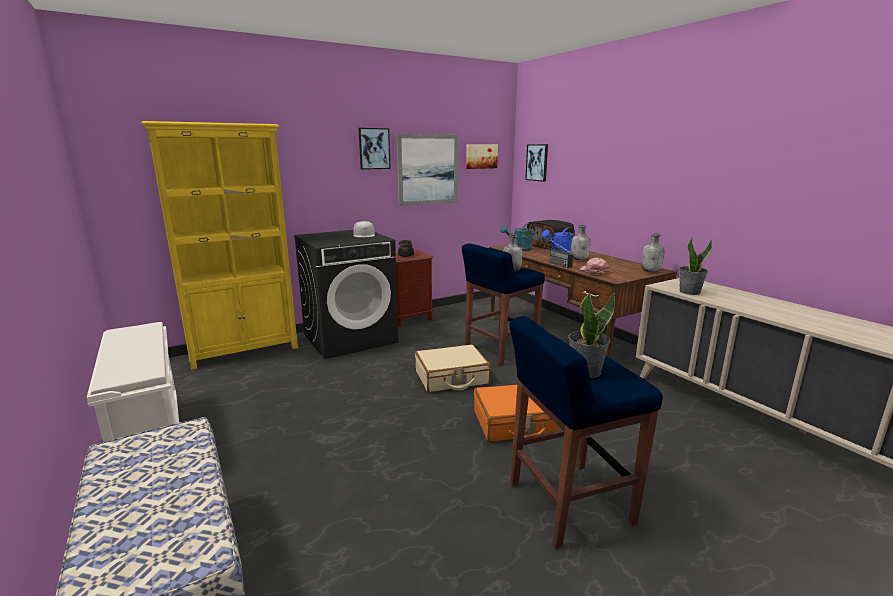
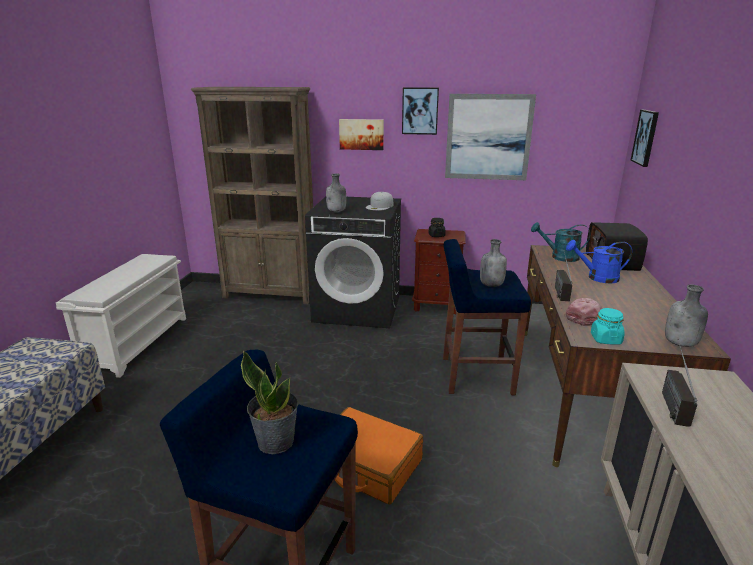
camera: 40 degrees right, 5 degrees up
yellow bookcase [142,121,298,370] -> brown bookcase [191,87,313,304]
beige suitcase [415,345,490,393] -> none
picture [466,144,498,169] -> picture moved to [339,119,384,150]
grey bottle [571,225,590,260] -> grey bottle moved to [326,173,346,212]
potted plant [679,237,713,295] -> radio [662,339,697,427]
none -> turquoise jar [591,308,625,345]

